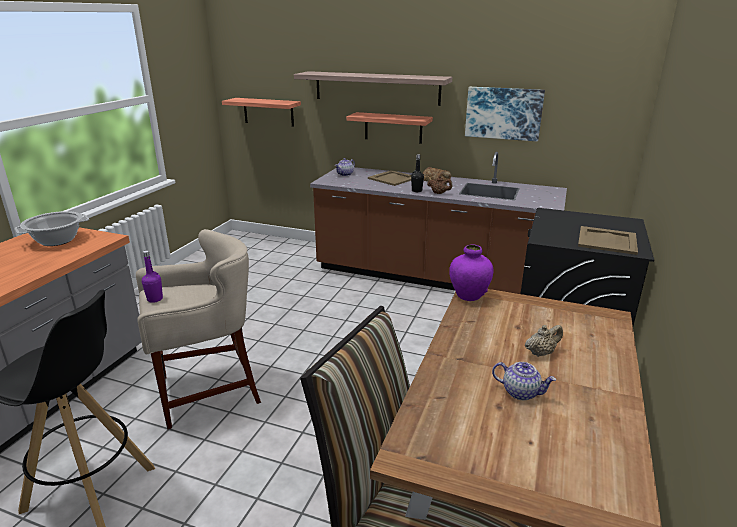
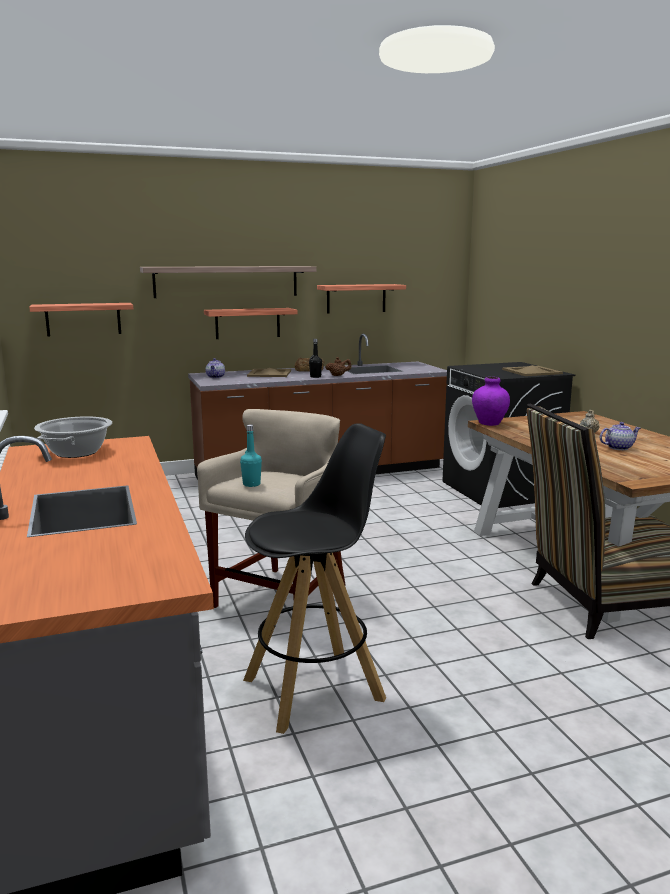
camera: 40 degrees left, 10 degrees down
purple bottle [142,250,163,303] -> turquoise bottle [240,424,262,487]
picture [465,87,545,142] -> shelf [317,284,406,314]

